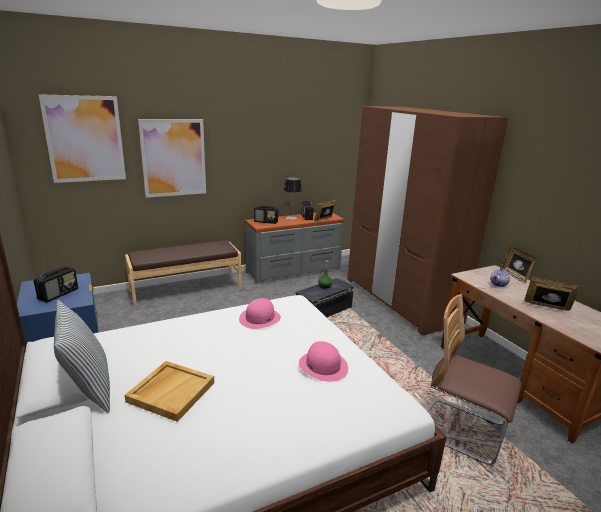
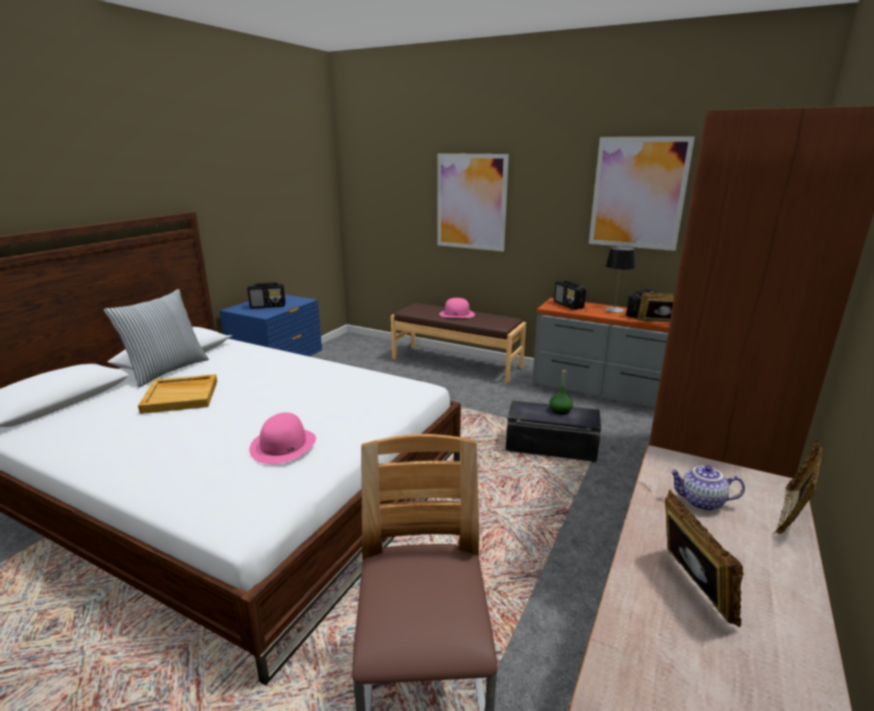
camera: 55 degrees right, 0 degrees up
picture [39,94,126,183] -> picture moved to [589,136,695,251]
pink hat [239,298,281,329] -> pink hat moved to [439,298,475,318]

